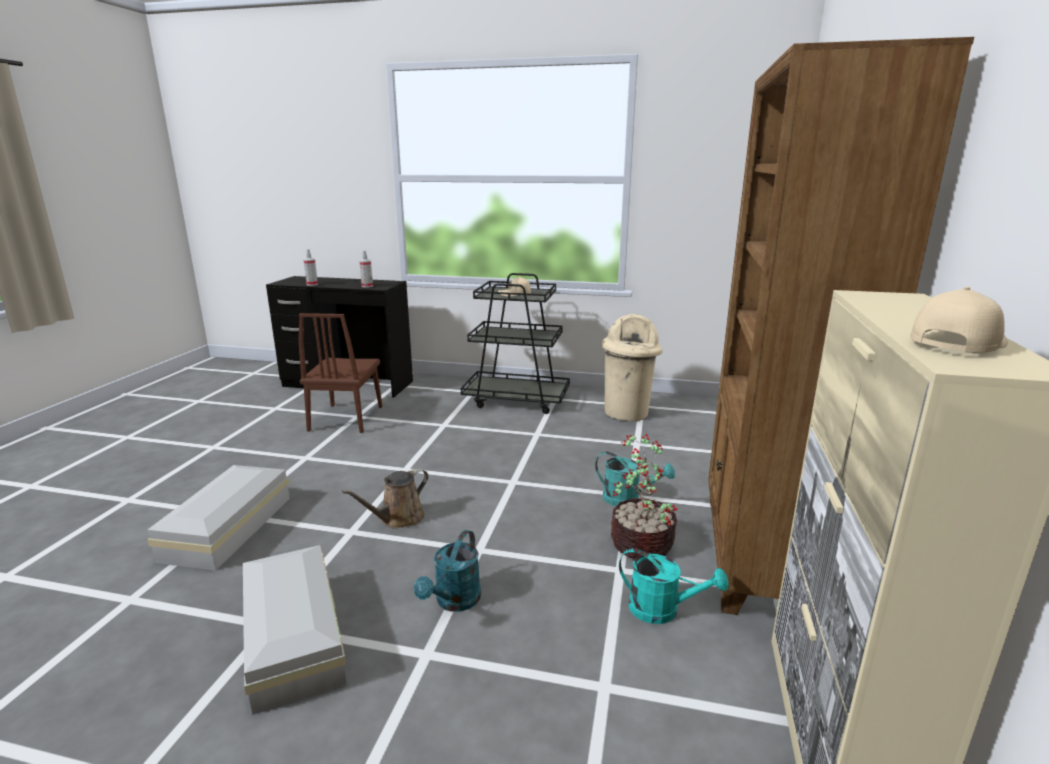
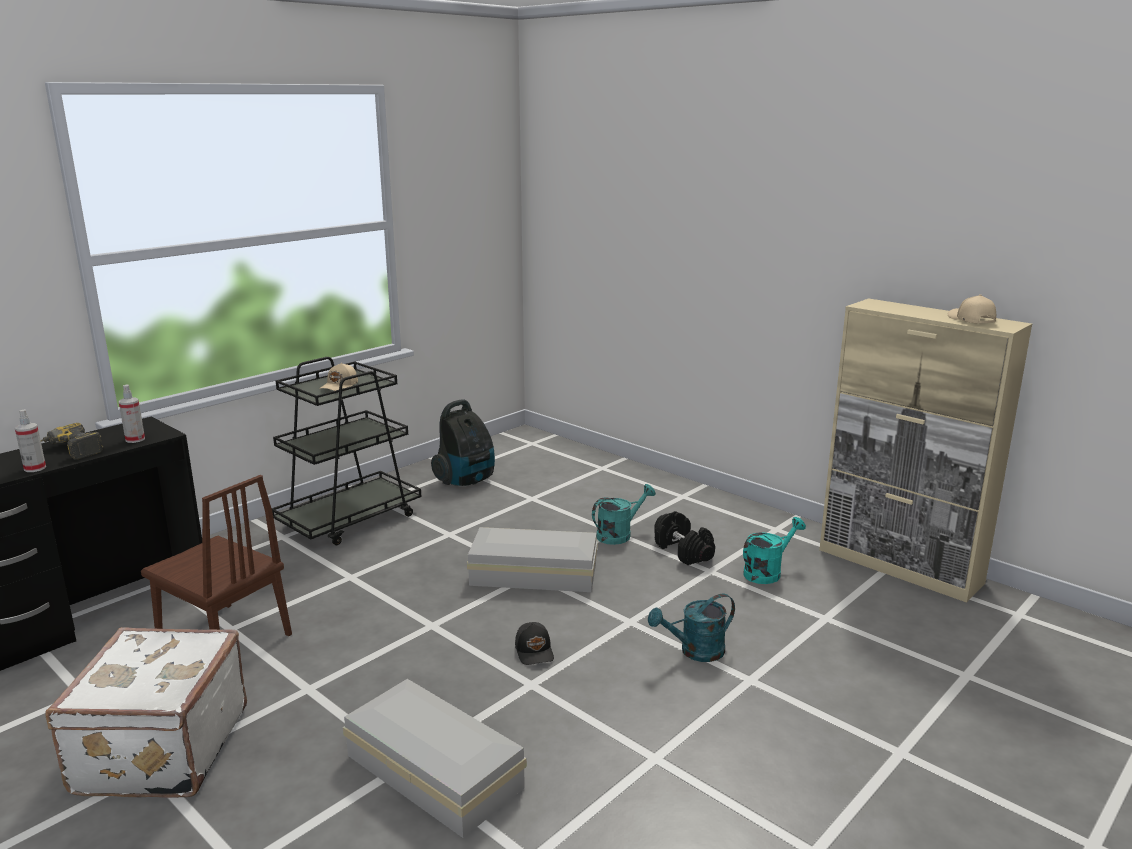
camera: 60 degrees left, 0 degrees up
white storage box [243,545,347,715] -> white storage box moved to [467,527,598,592]
brown watering can [342,468,428,529] -> black cap [515,622,554,665]
turquoise watering can [414,530,481,611] -> turquoise watering can turned 105 degrees clockwise [648,594,735,662]
beige trash can [602,314,663,421] -> vacuum cleaner [431,400,495,486]
potted plant [611,434,677,559] -> black dumbbell [654,511,715,565]
brown bookcase [708,37,974,615] -> none
none -> power drill [41,423,103,460]
none -> white suitcase [46,627,247,798]

